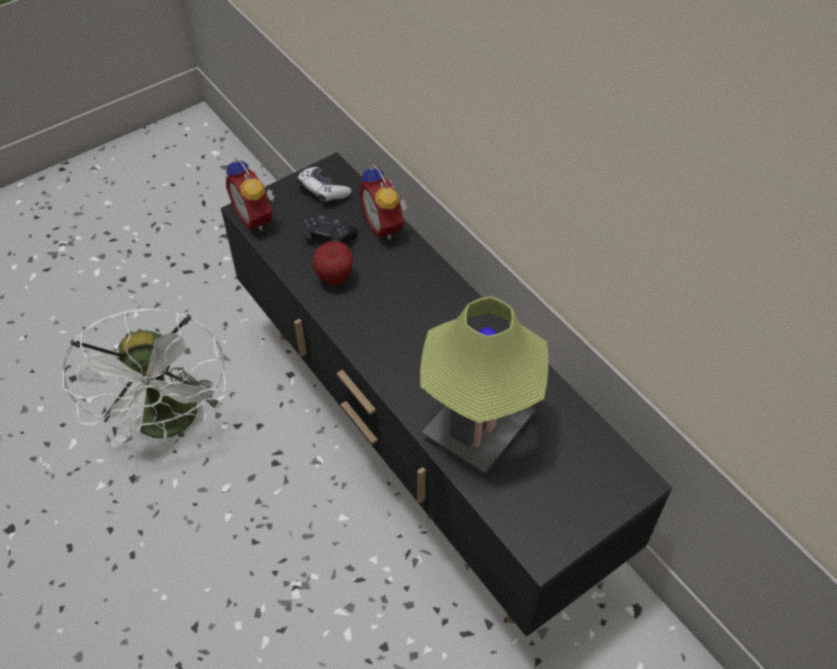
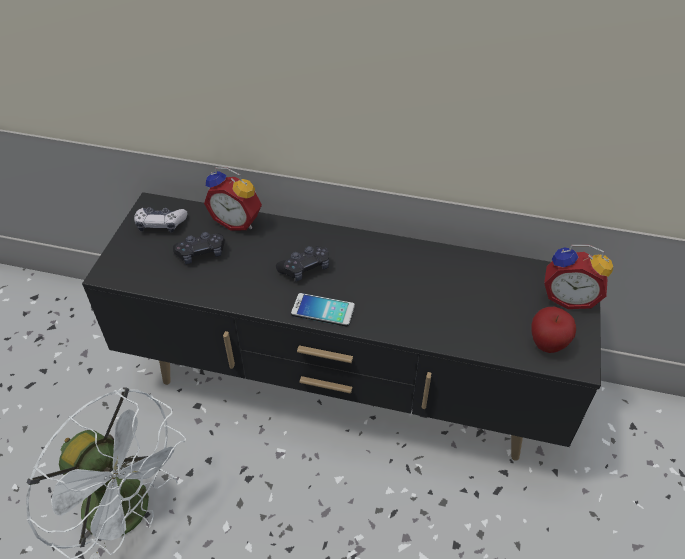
camera: 40 degrees left, 5 degrees down
alarm clock [226,157,275,231] -> alarm clock moved to [544,245,613,309]
apple [312,241,353,285] -> apple moved to [532,307,576,353]
table lamp [420,296,548,474] -> none
none -> black game controller [276,246,329,281]
none -> phone [291,293,355,327]

